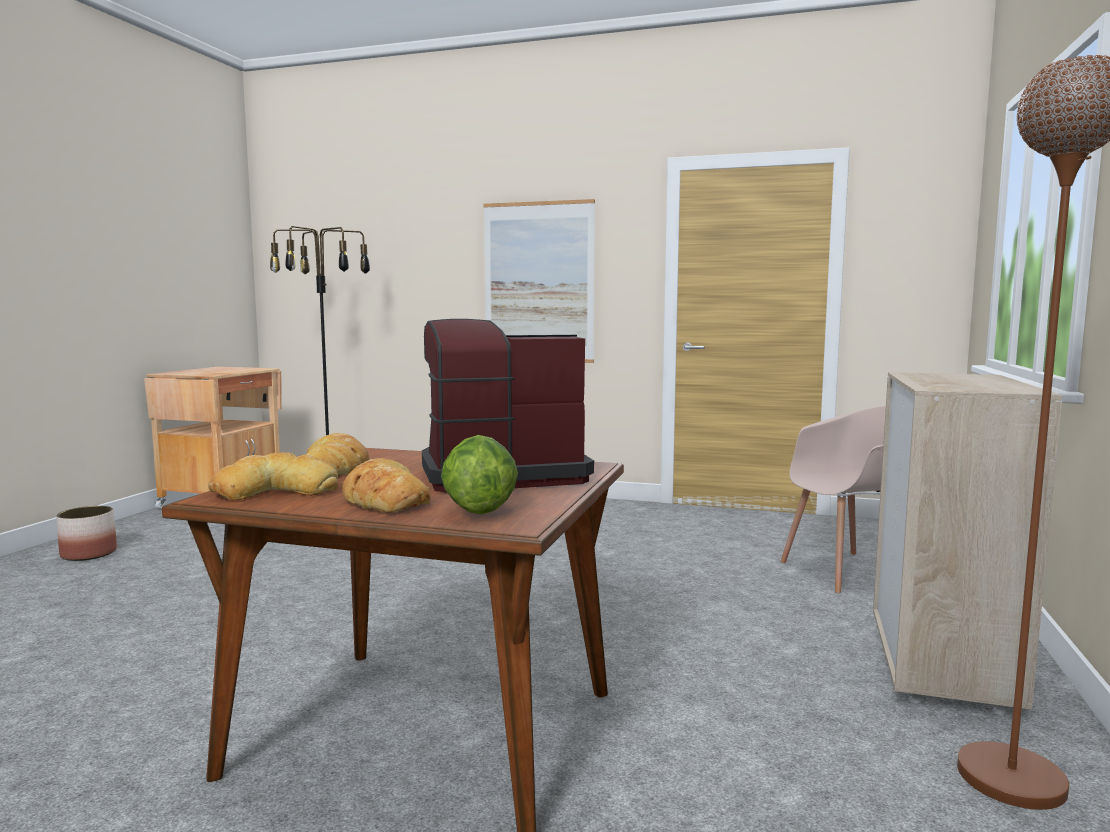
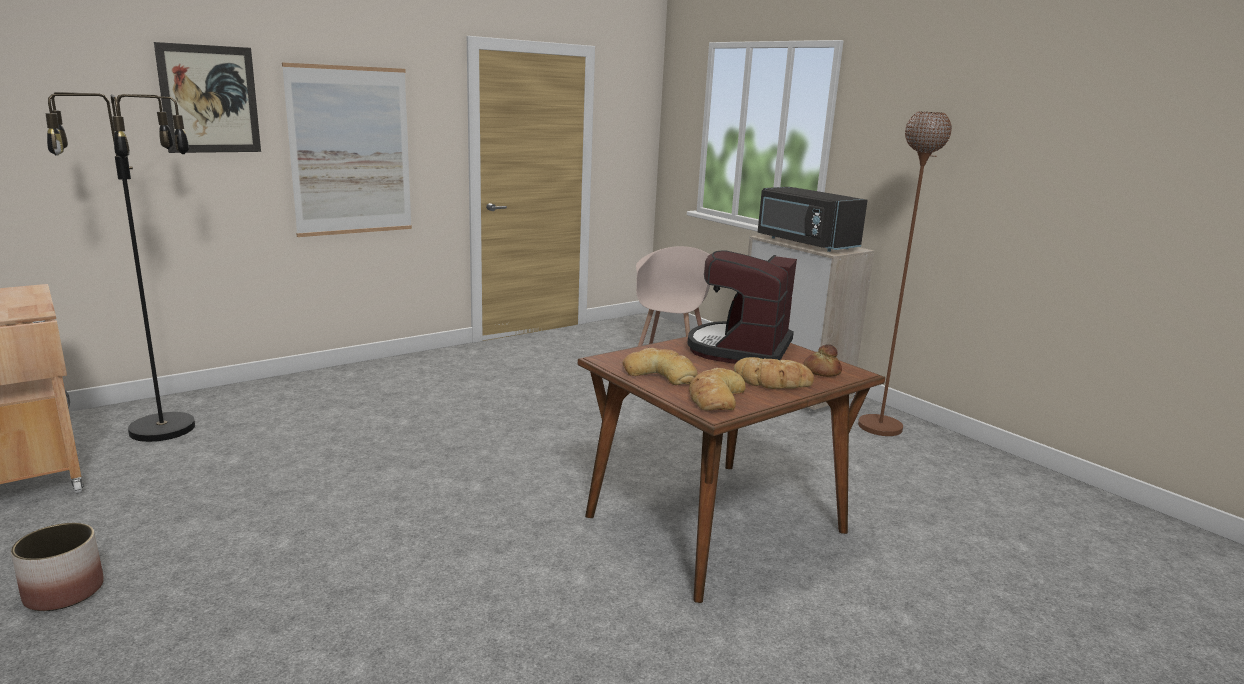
camera: 55 degrees left, 10 degrees up
lettuce [441,435,518,515] -> bread [803,344,842,377]
none -> picture [154,42,261,153]
none -> black microwave [758,187,868,252]

